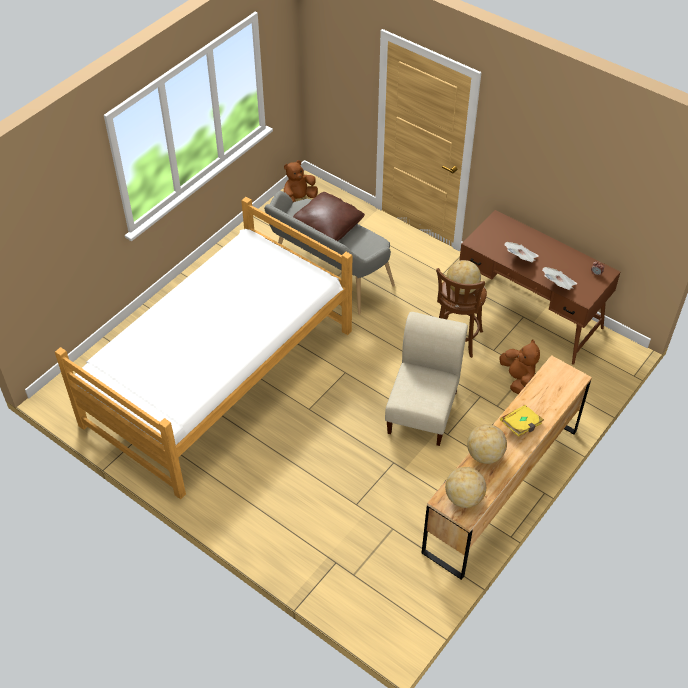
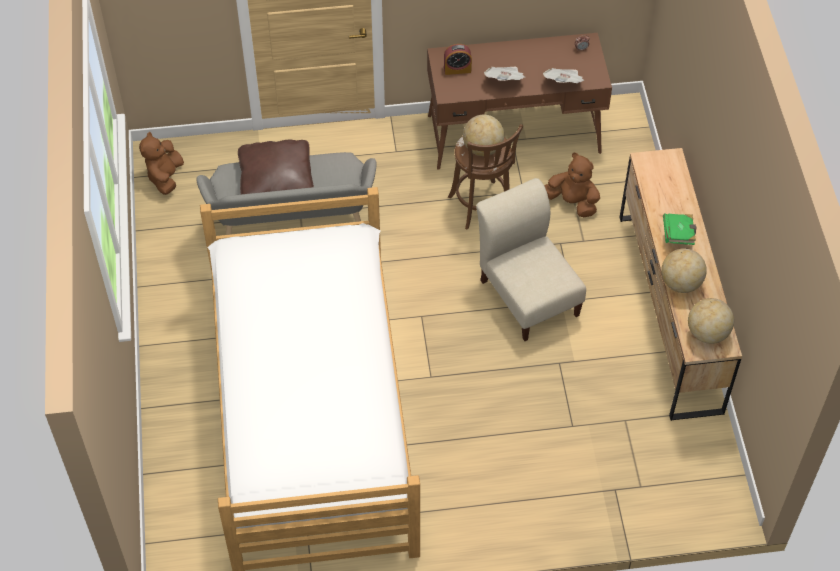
camera: 45 degrees left, 5 degrees up
yellow book [500,405,544,437] -> green book [663,213,696,245]
none -> alarm clock [444,44,472,75]

